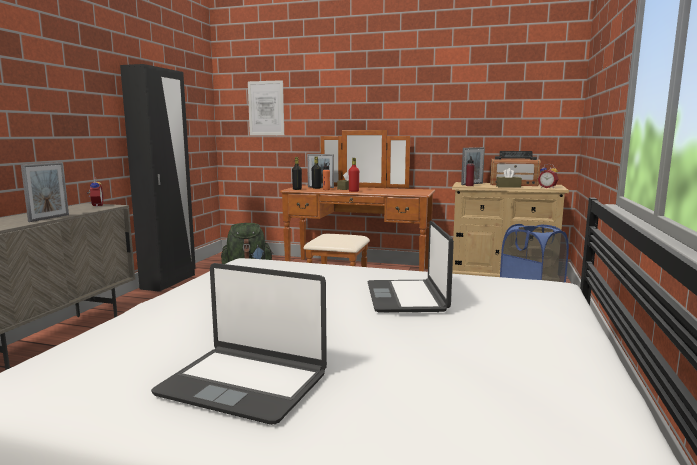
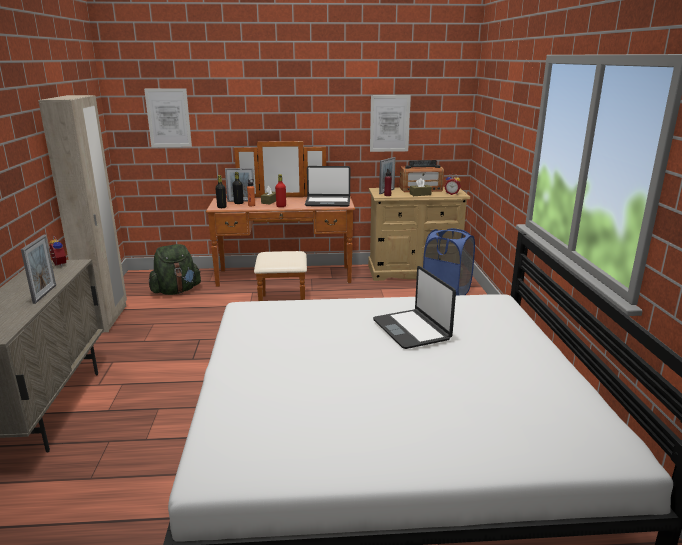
camera: 20 degrees left, 10 degrees up
black wardrobe [120,64,196,292] -> beige wardrobe [38,95,127,332]
laptop [151,263,327,425] -> laptop moved to [305,166,350,207]
none -> picture [370,95,411,152]

